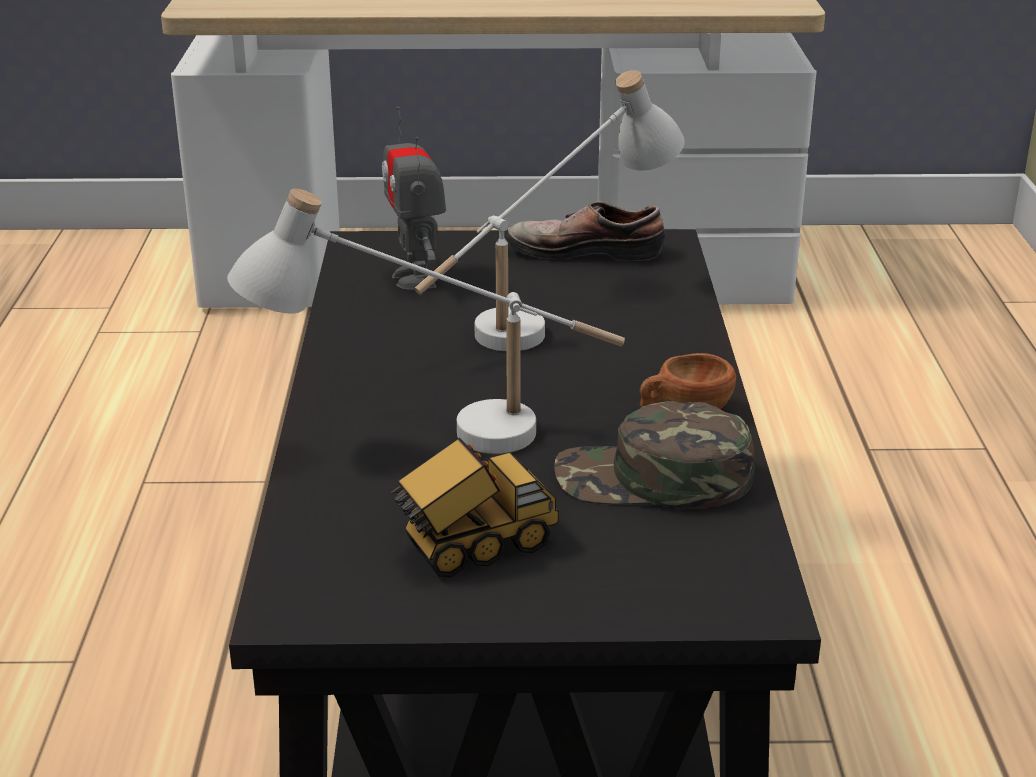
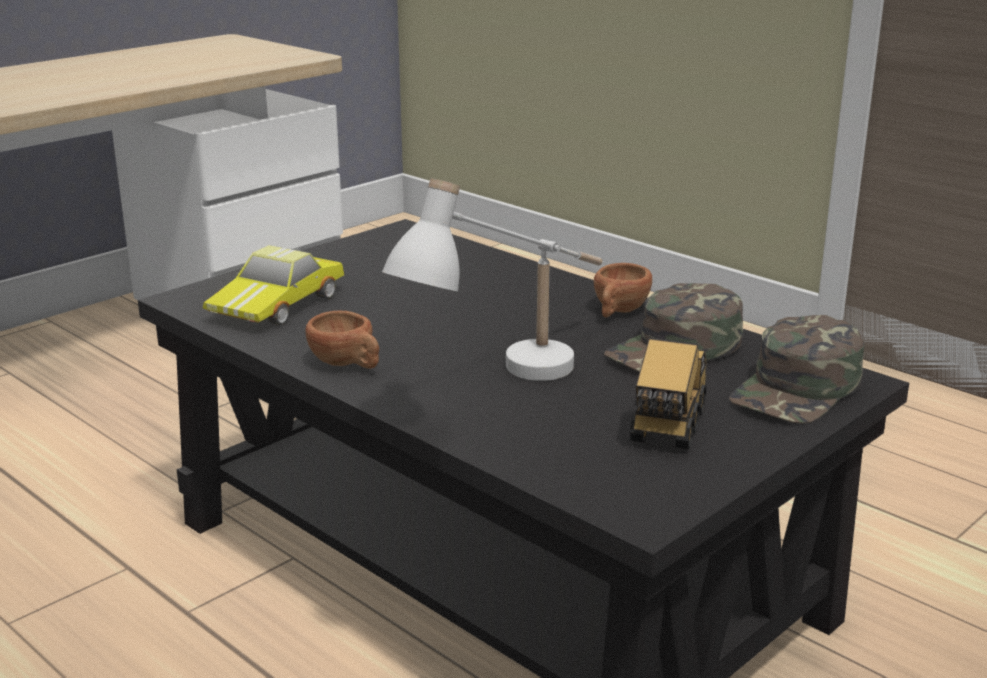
camera: 45 degrees left, 5 degrees down
toy robot [382,107,446,290] -> toy car [203,245,344,325]
white table lamp [414,70,685,351] -> none
shoe [507,202,665,261] -> none
none -> brown cup [306,311,379,369]
none -> green cap [729,315,864,424]

